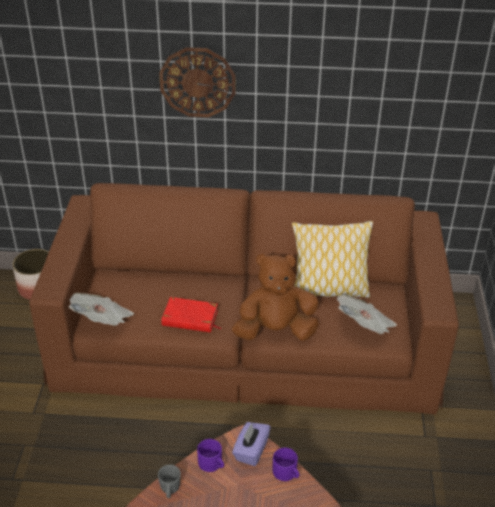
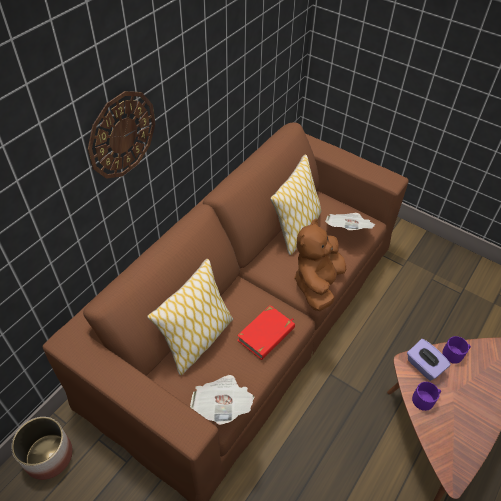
camera: 60 degrees left, 10 degrees up
grey mug [158,465,181,498] -> none
none -> pillow [147,259,233,375]

